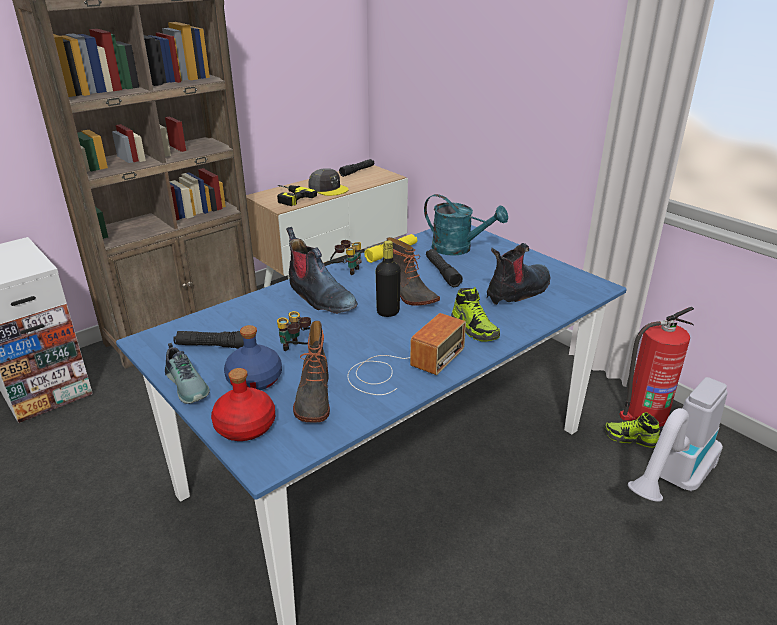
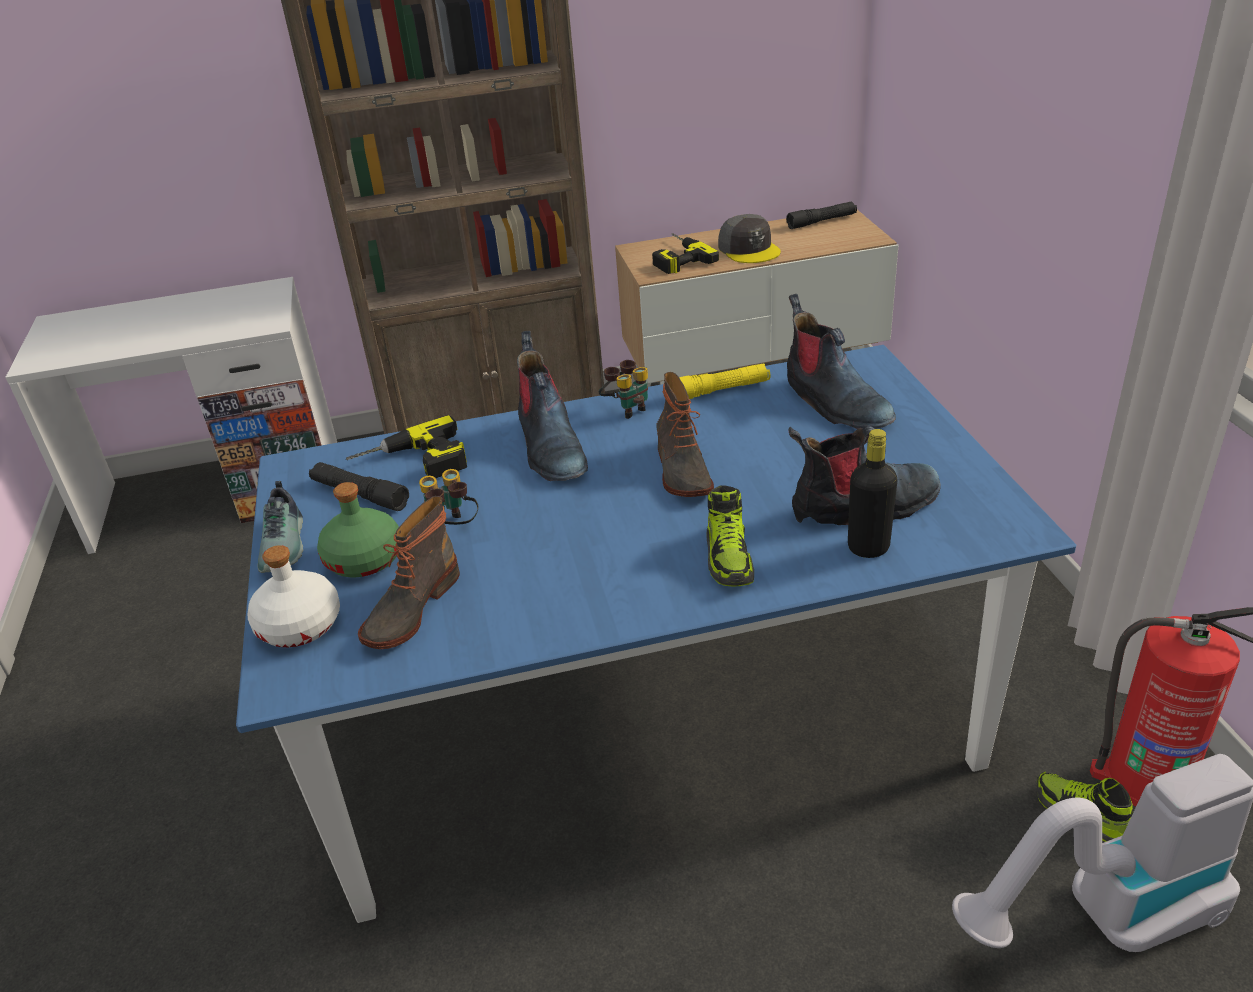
camera: 30 degrees right, 5 degrees up
red bottle [211,368,275,441] -> white bottle [248,545,340,647]
blue bottle [224,325,282,390] -> green bottle [317,482,400,577]
radio [348,313,466,395] -> none
black bottle [376,240,401,317] -> black bottle moved to [848,429,898,558]
turquoise watering can [424,194,508,256] -> boot [787,294,896,429]
black flashlight [426,249,463,287] -> none
none -> power drill [346,415,467,478]

